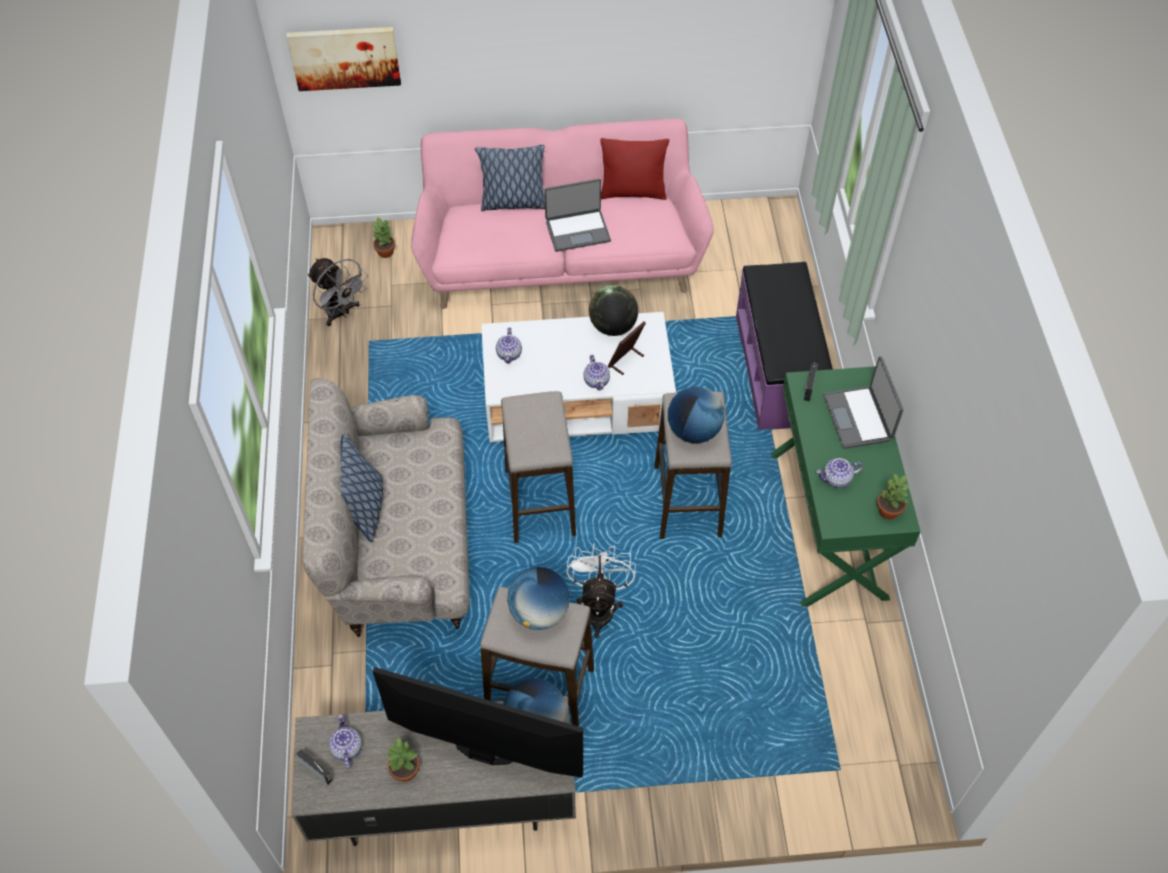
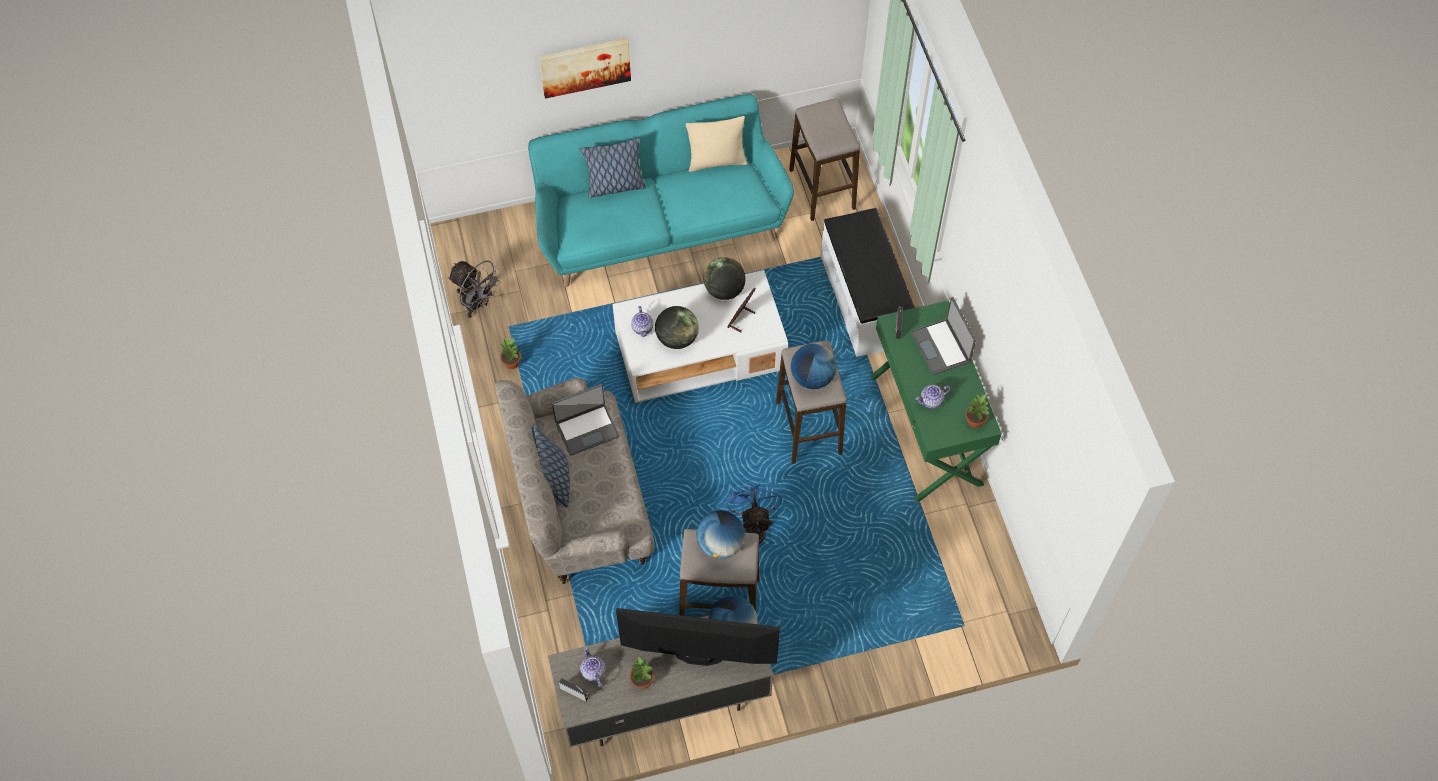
camera: 10 degrees left, 5 degrees up
picture [286,27,401,91] -> picture moved to [539,38,631,98]
potted plant [372,217,395,258] -> potted plant moved to [500,337,521,369]
pink sofa [411,119,714,309] -> turquoise sofa [528,94,794,287]
stool [501,391,576,543] -> stool moved to [789,98,860,221]
laptop [544,179,611,252] -> laptop moved to [552,384,620,456]
white fan [566,543,636,639] -> blue fan [726,479,782,545]
teapot [583,355,610,390] -> none
red pillow [600,138,669,200] -> beige pillow [686,116,747,172]
purple bench [736,262,833,430] -> white bench [821,208,915,357]
none -> globe [655,306,699,349]

